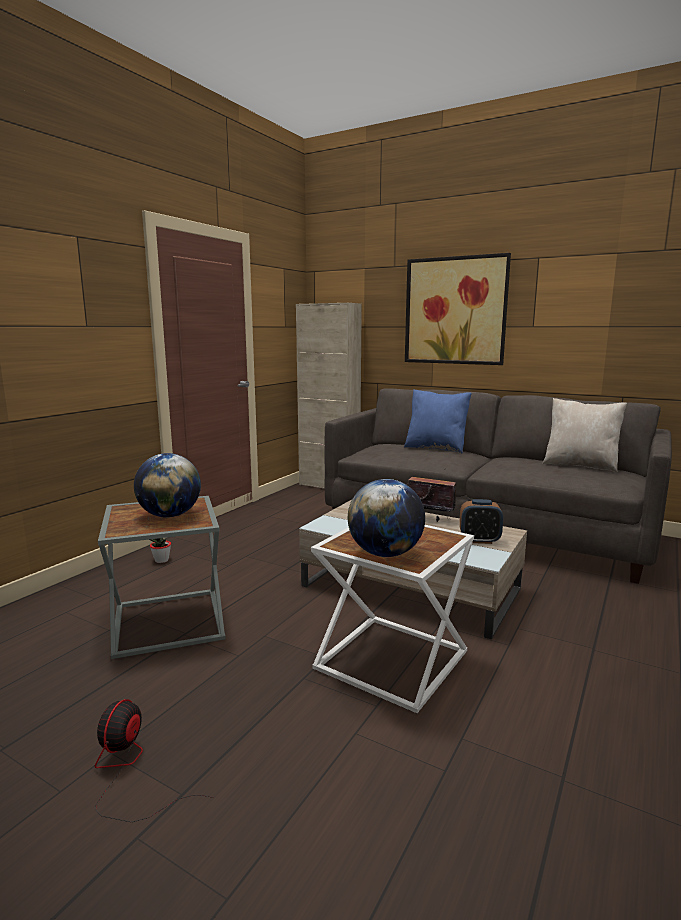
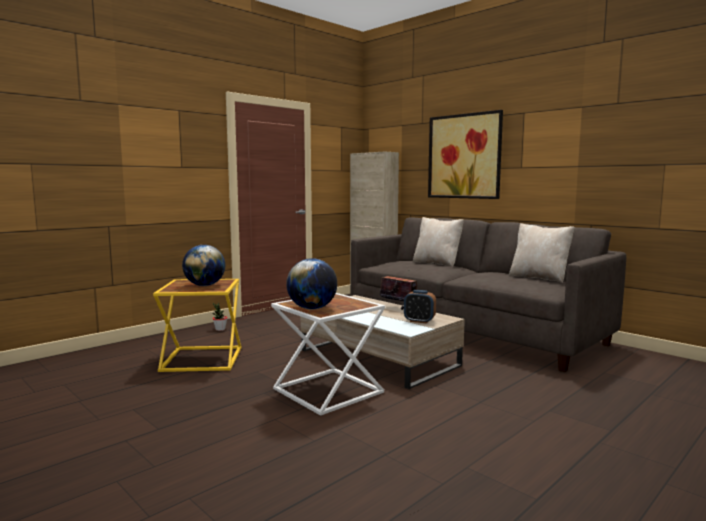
camera: 15 degrees right, 5 degrees down
fan [95,699,214,822] -> none
grey side table [98,496,226,659] -> yellow side table [153,279,242,372]
blue pillow [404,389,472,454] -> beige pillow [413,217,464,267]

